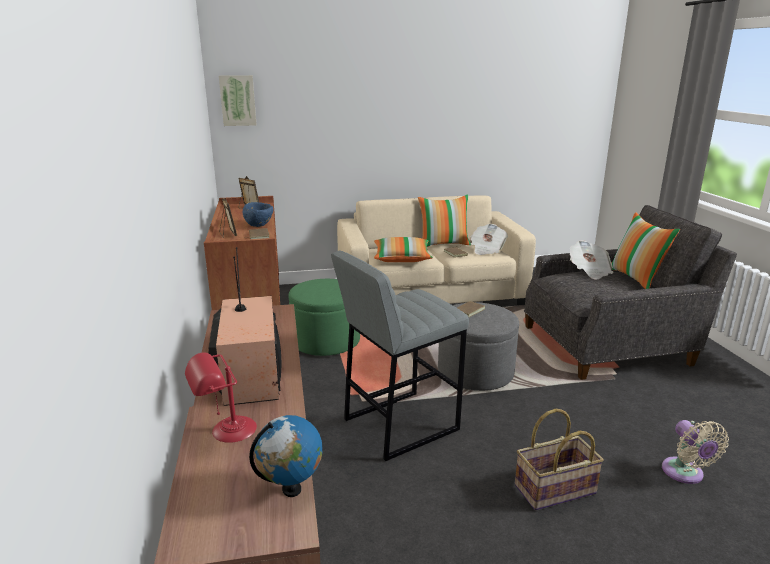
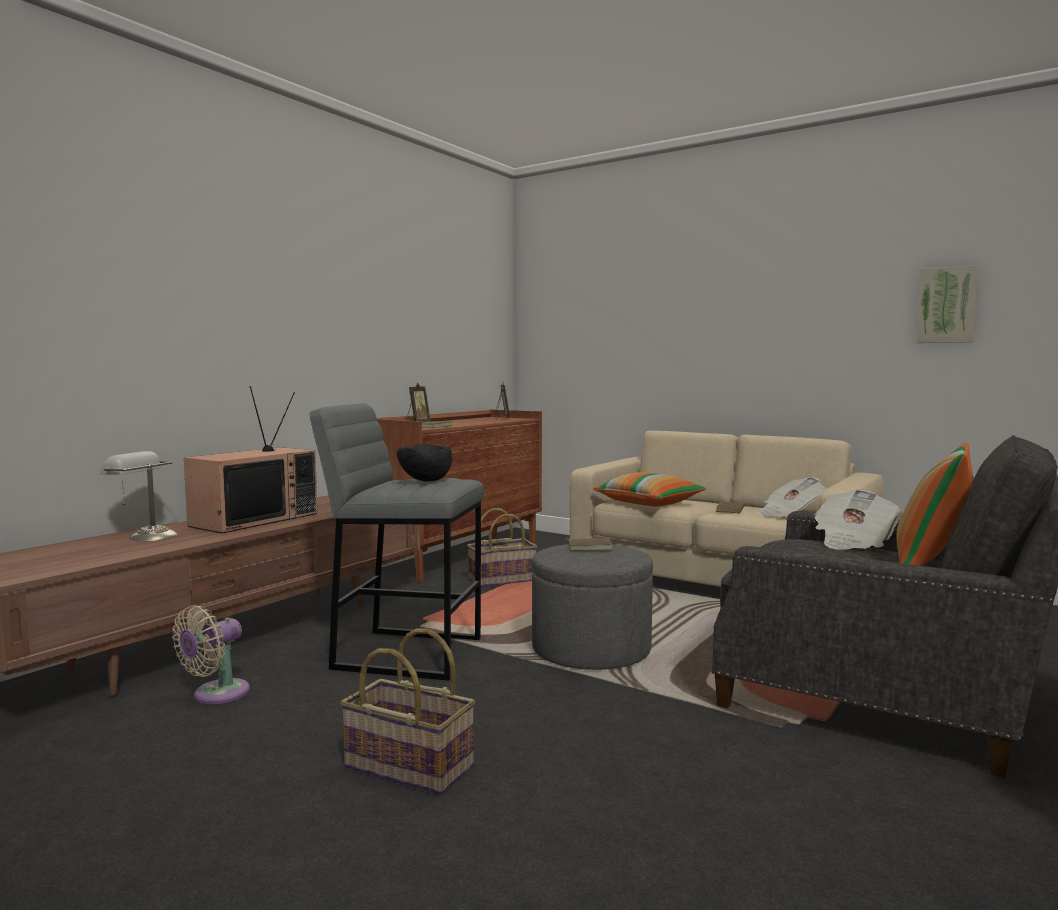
camera: 45 degrees right, 15 degrees down
red table lamp [185,352,257,443] -> white table lamp [100,451,178,541]
picture [219,75,257,126] -> picture moved to [916,265,978,343]
blue bowl [242,202,274,227] -> none
globe [249,415,323,497] -> none
green ottoman [289,279,360,356] -> basket [467,508,537,588]
pillow [418,195,471,247] -> none
beige fan [662,420,729,484] -> beige fan moved to [172,606,250,704]
none -> black bowl [397,444,452,482]

